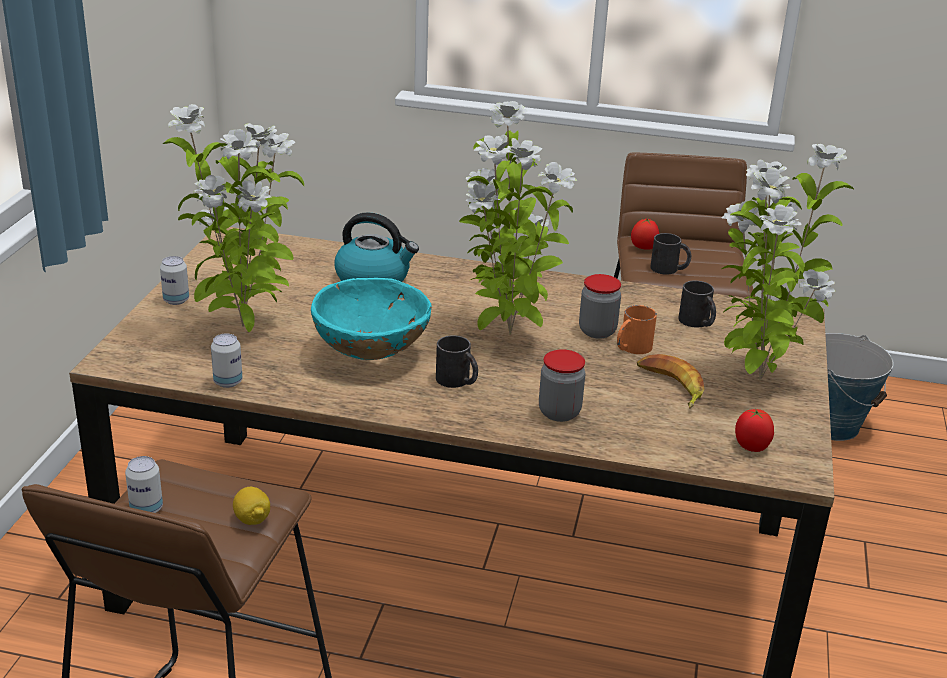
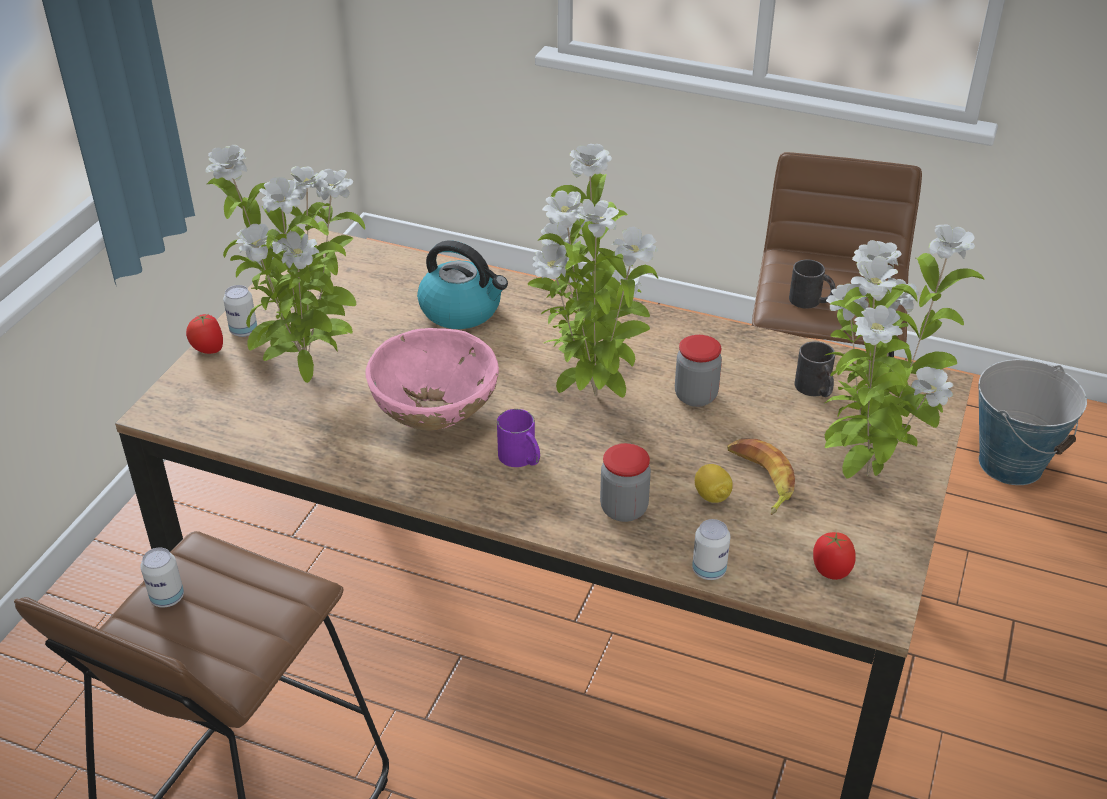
camera: 10 degrees right, 10 degrees up
can [211,333,243,388] -> can moved to [692,519,730,580]
lemon [233,487,270,525] -> lemon moved to [695,464,733,503]
turquoise bowl [311,278,432,360] -> pink bowl [365,328,499,431]
black mug [436,335,478,388] -> purple mug [497,409,540,467]
orange mug [617,305,657,354] -> none
tomato [631,219,659,250] -> tomato moved to [186,314,223,354]

